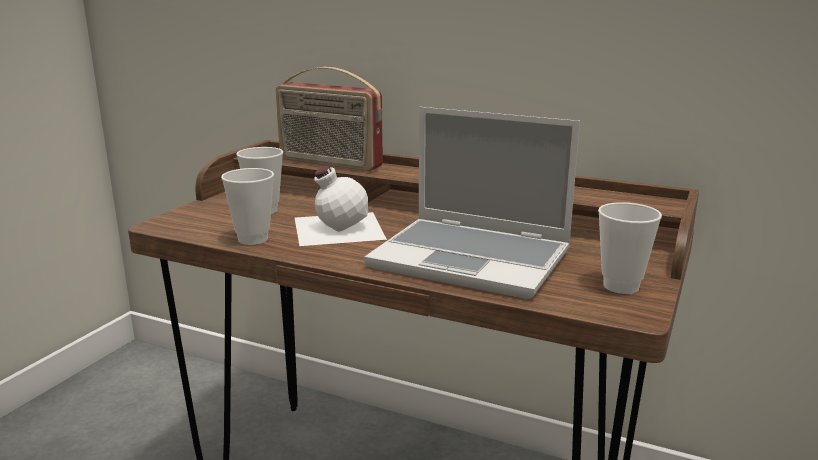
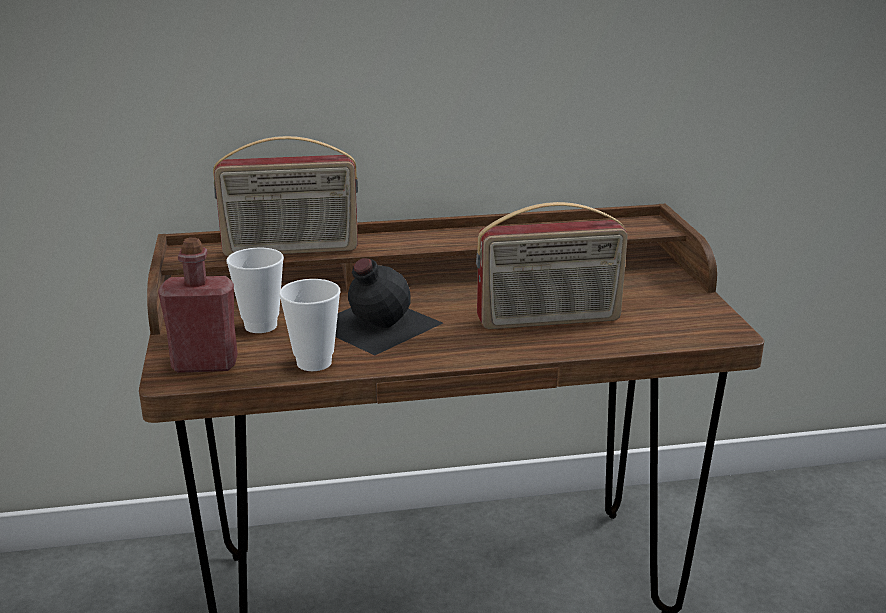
camera: 35 degrees left, 5 degrees up
white bottle [295,166,387,246] -> black bottle [335,258,443,355]
laptop [364,107,580,299] -> radio [476,202,628,329]
cup [598,202,662,294] -> none
none -> red bottle [158,238,238,373]

